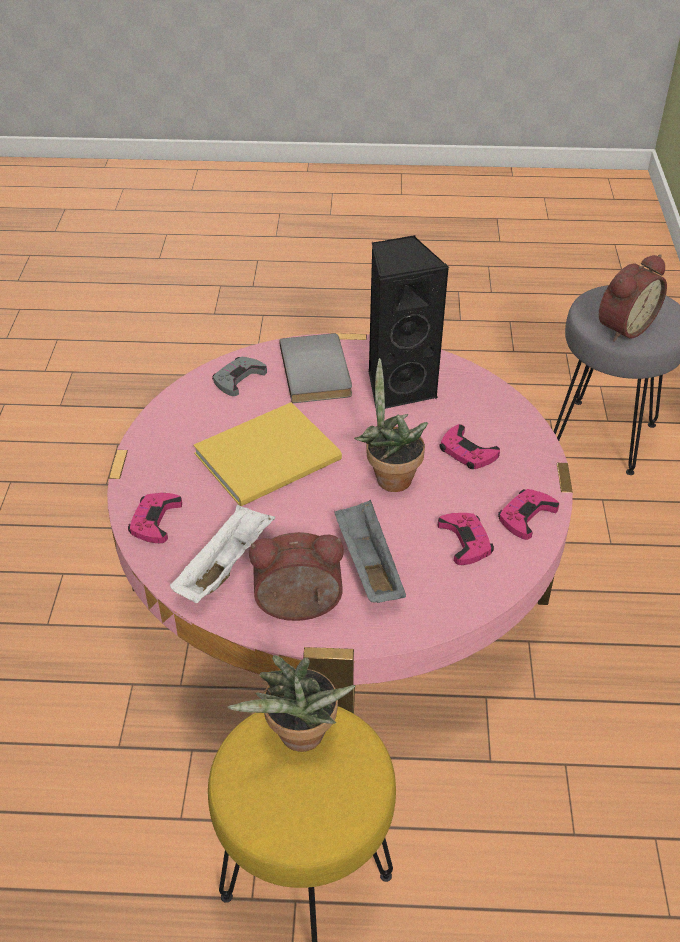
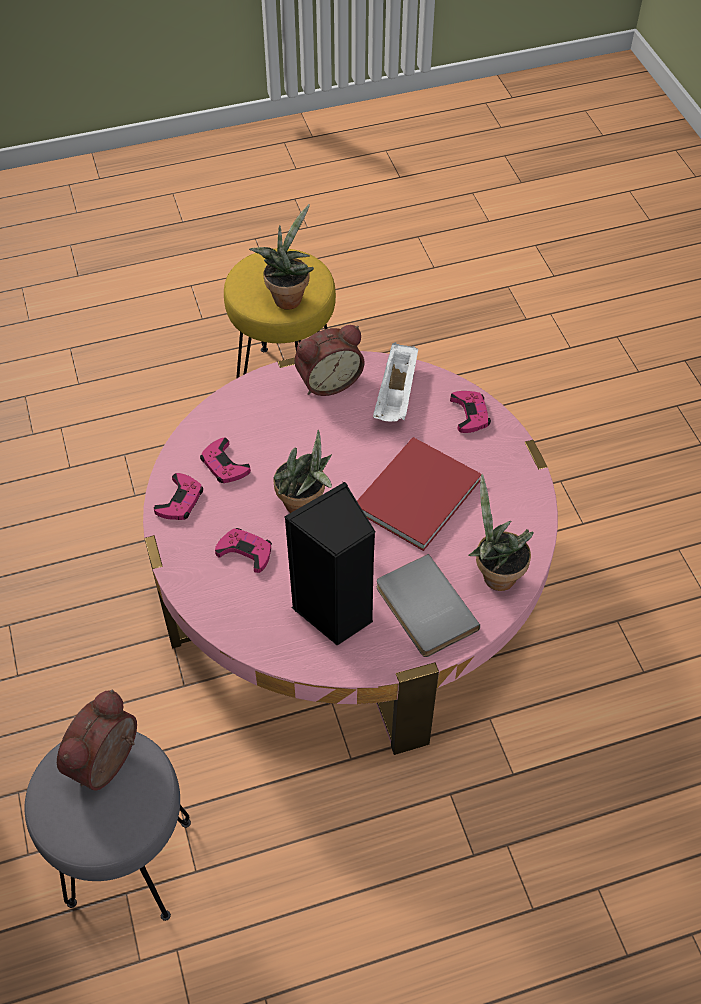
camera: 160 degrees right, 10 degrees up
yellow book [193,402,342,506] -> red book [357,437,481,551]
grey game controller [212,357,267,396] -> potted plant [468,474,534,591]
grey tray [334,500,406,603] -> none

